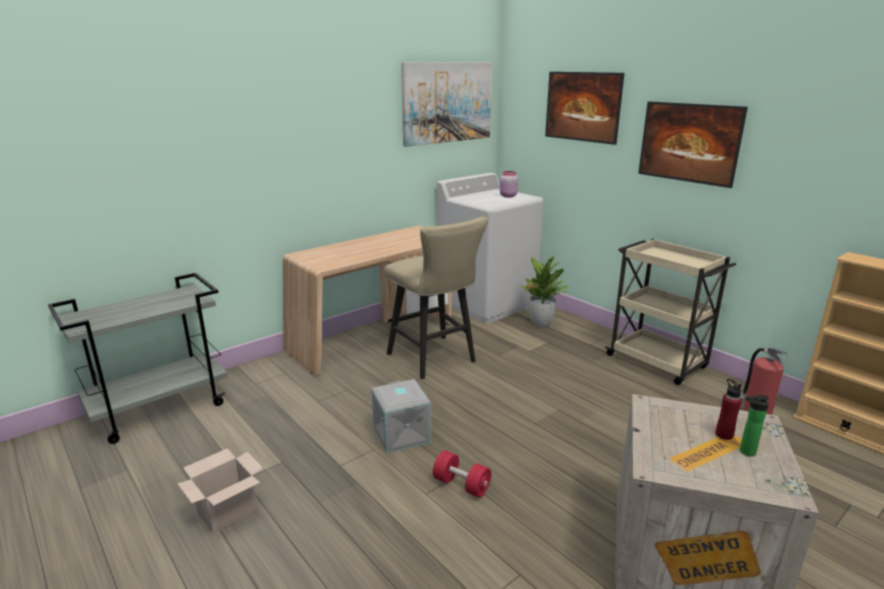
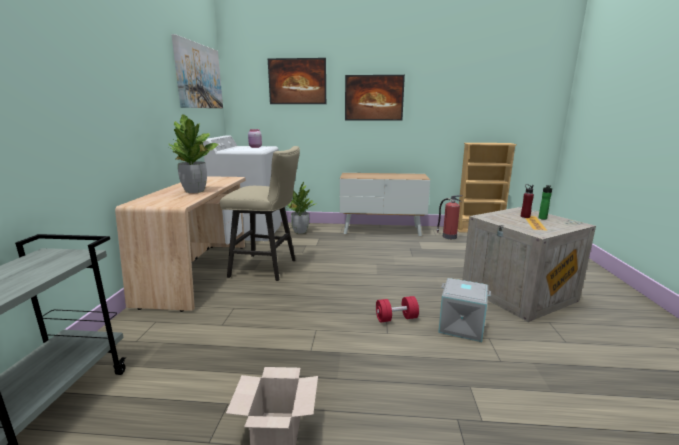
camera: 45 degrees left, 5 degrees down
grey storage box [371,379,431,453] -> grey storage box moved to [438,278,491,342]
beige cart [605,239,736,385] -> cabinet [340,173,430,236]
none -> potted plant [168,114,218,193]

